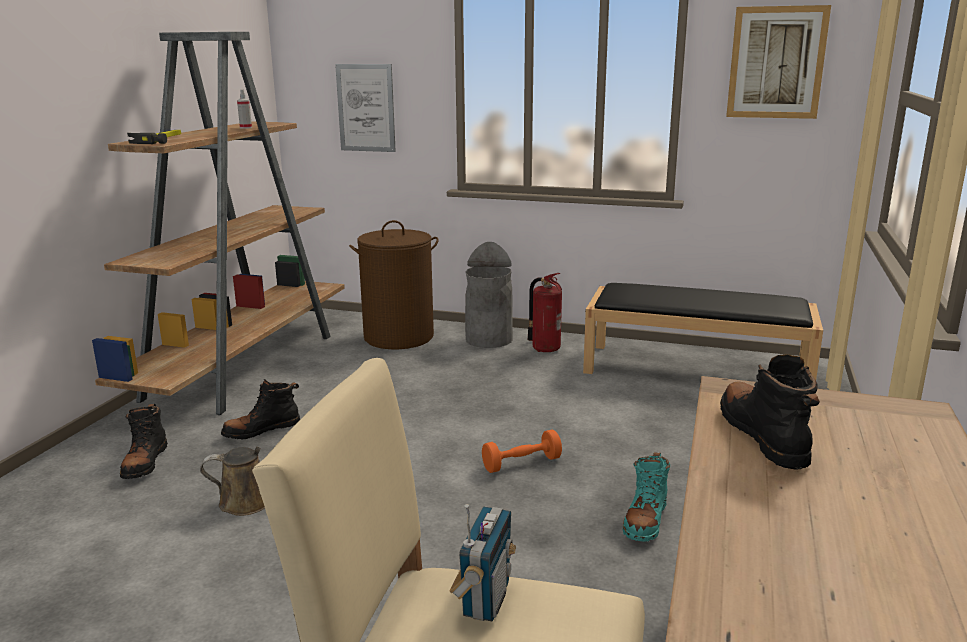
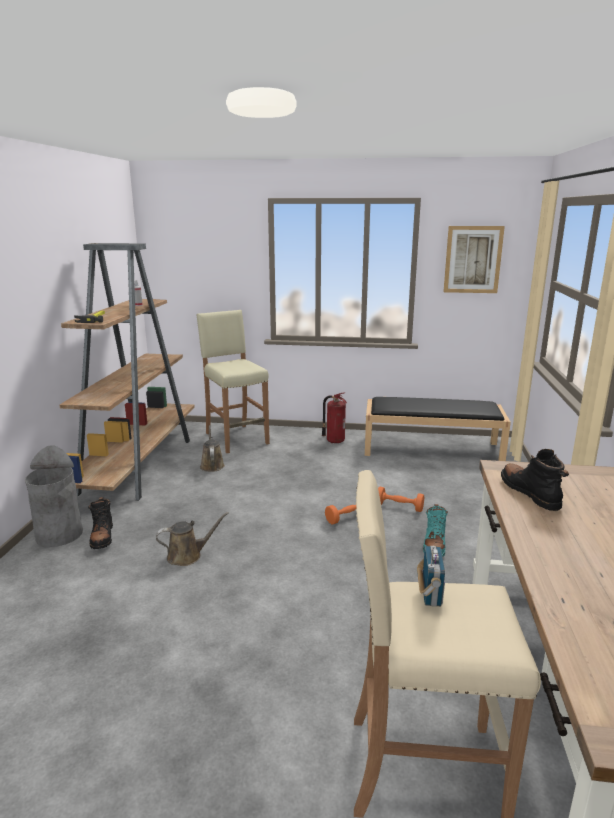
camera: 10 degrees left, 0 degrees up
black boot [221,379,300,440] -> none
picture [335,64,396,152] -> none
brown laundry basket [349,220,439,349] -> beige stool [196,310,270,453]
grey trash can [465,242,513,348] -> grey trash can moved to [25,445,83,547]
none -> brown watering can [200,425,225,472]
none -> orange dumbbell [378,487,424,512]

